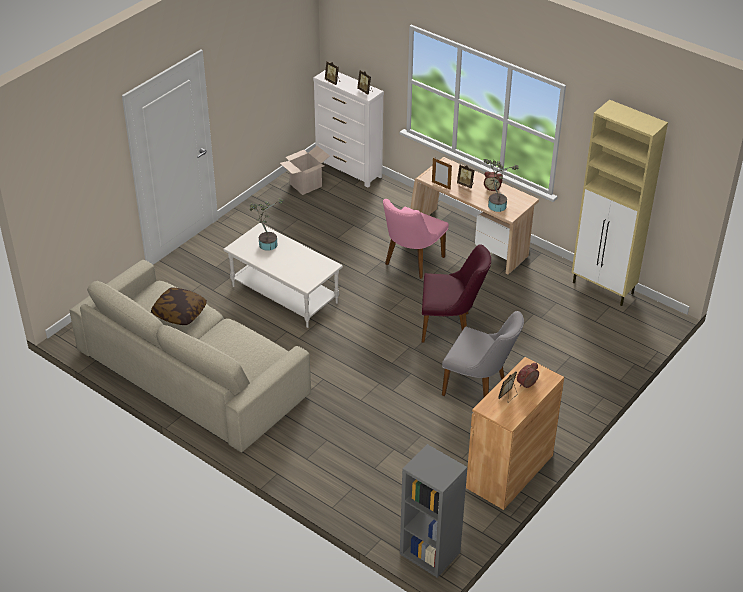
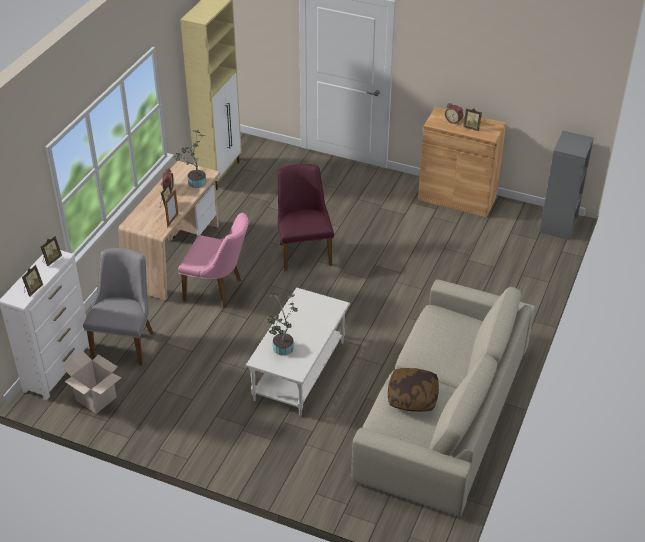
camera: 105 degrees left, 0 degrees up
grey chair [442,311,524,397] -> grey chair moved to [83,248,154,366]

